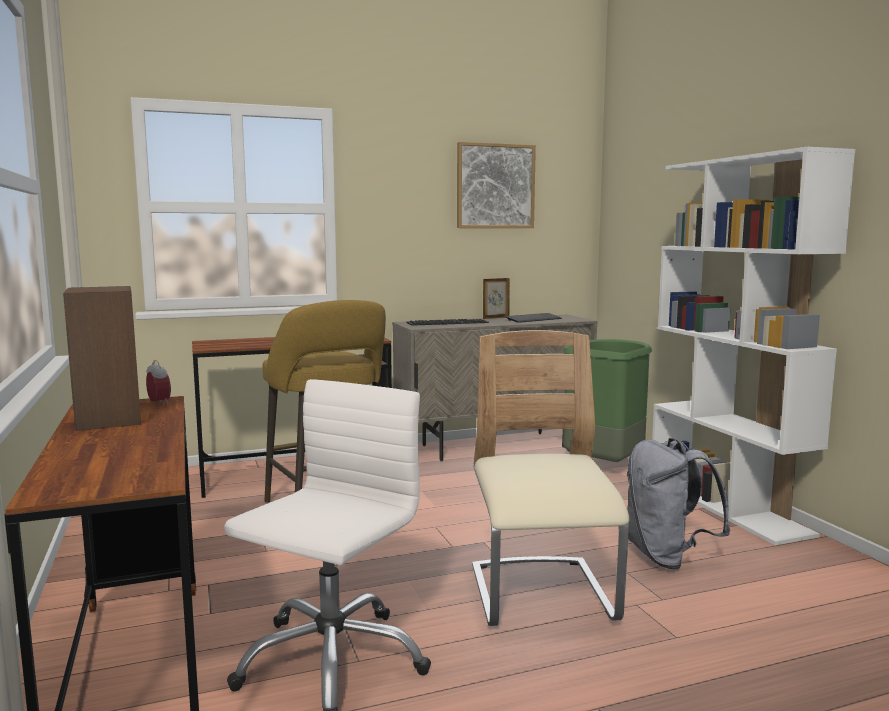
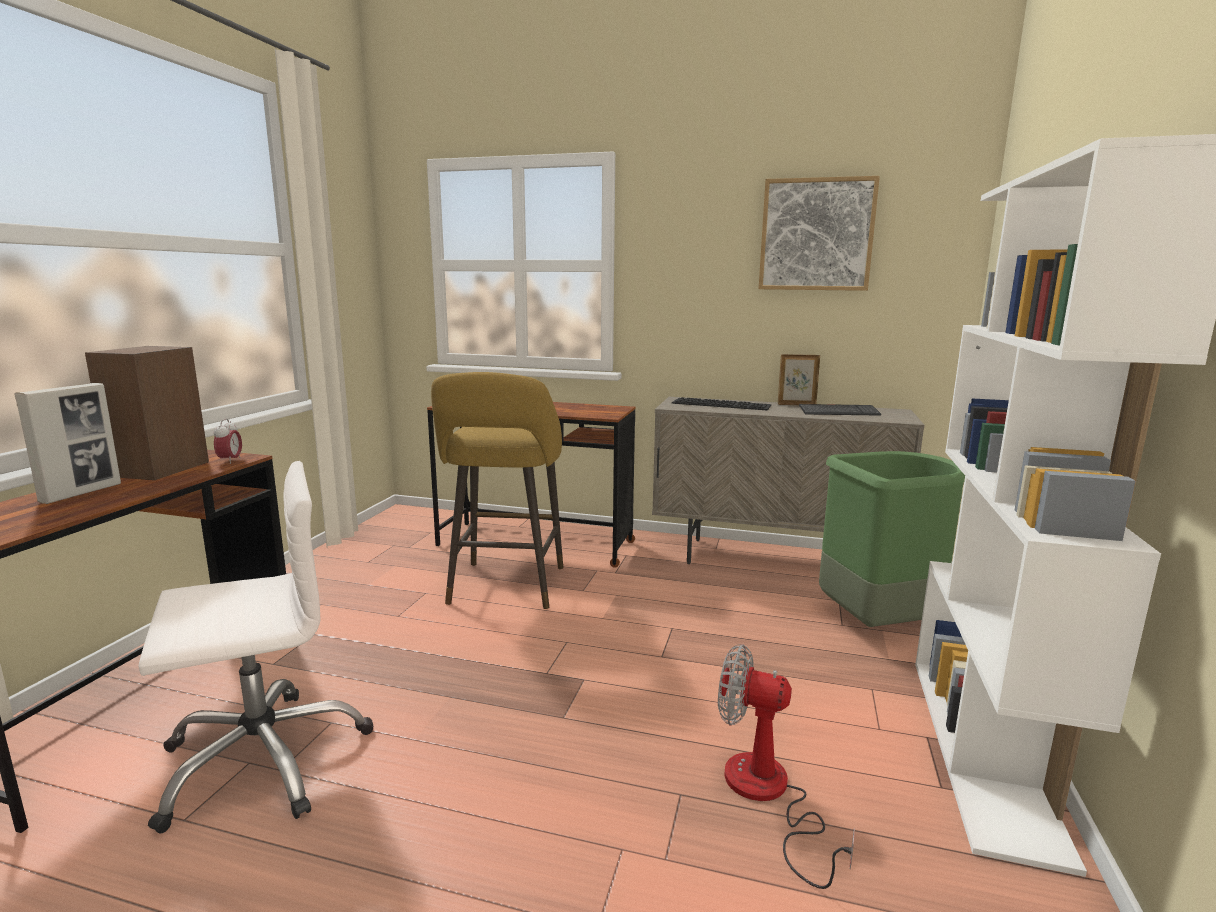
camera: 35 degrees right, 5 degrees up
beige chair [472,330,629,626] -> none
grey backpack [627,438,731,570] -> fan [718,644,855,889]
none -> picture frame [14,383,121,504]

